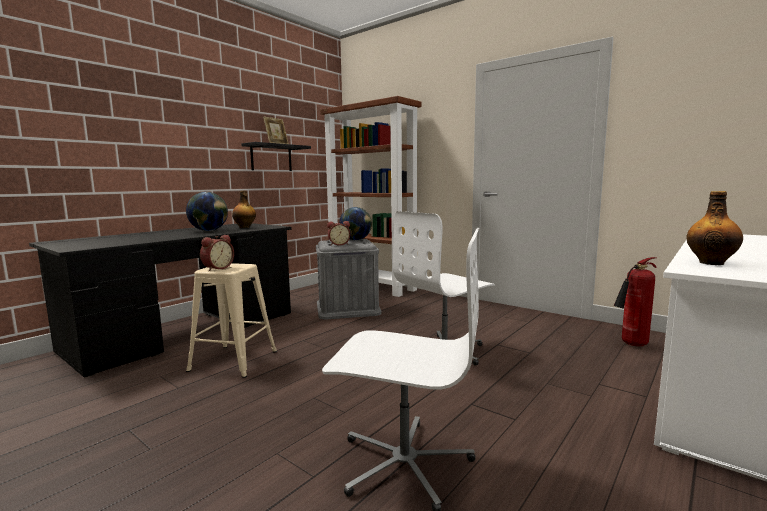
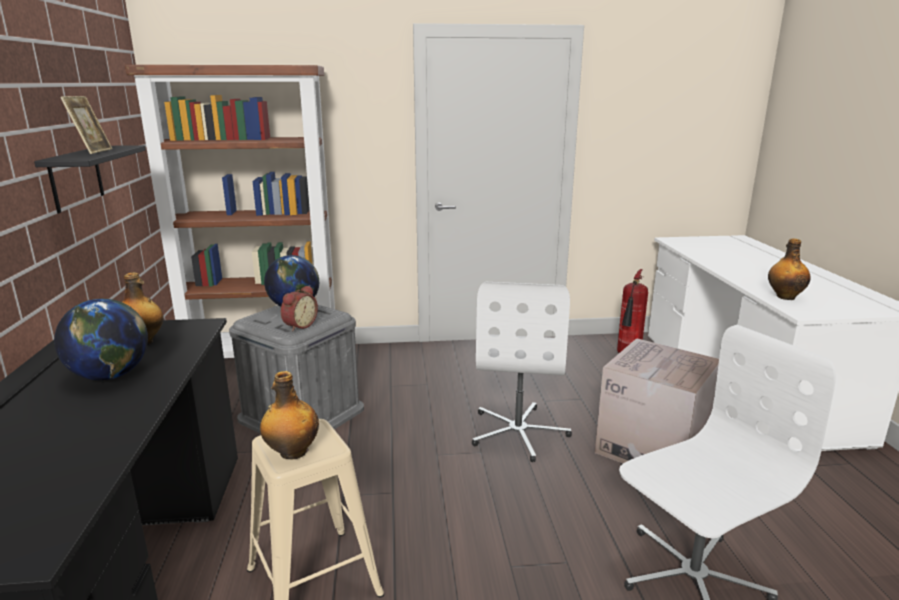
camera: 45 degrees left, 10 degrees up
alarm clock [200,235,234,271] -> bottle [260,371,319,460]
none -> cardboard box [595,338,719,463]

